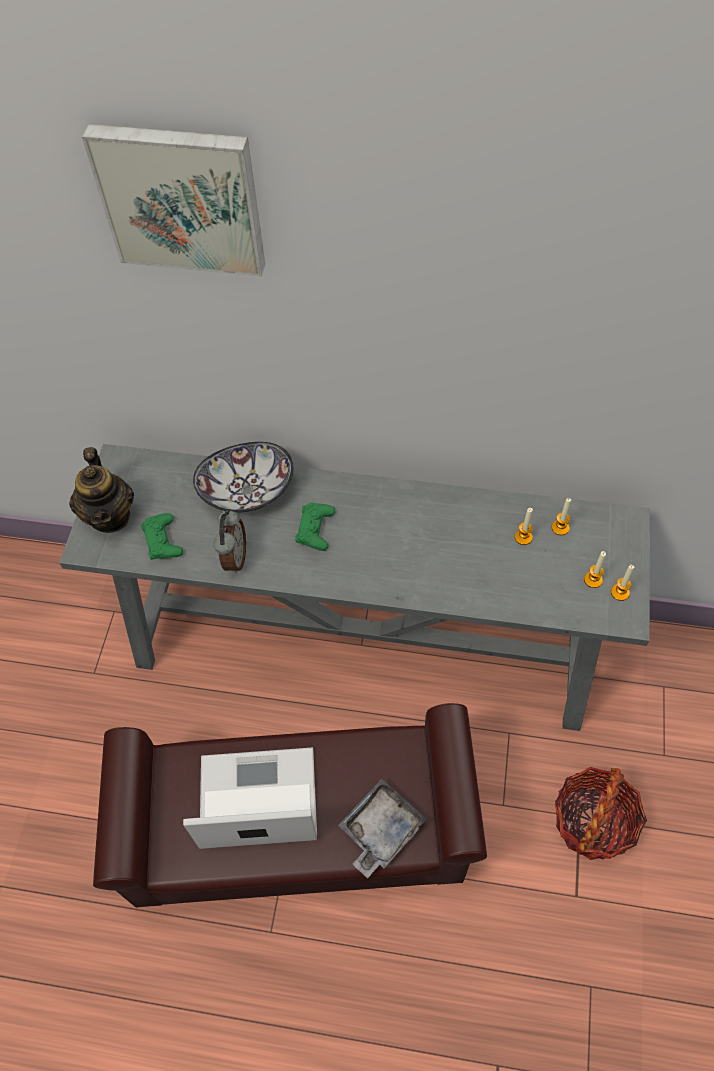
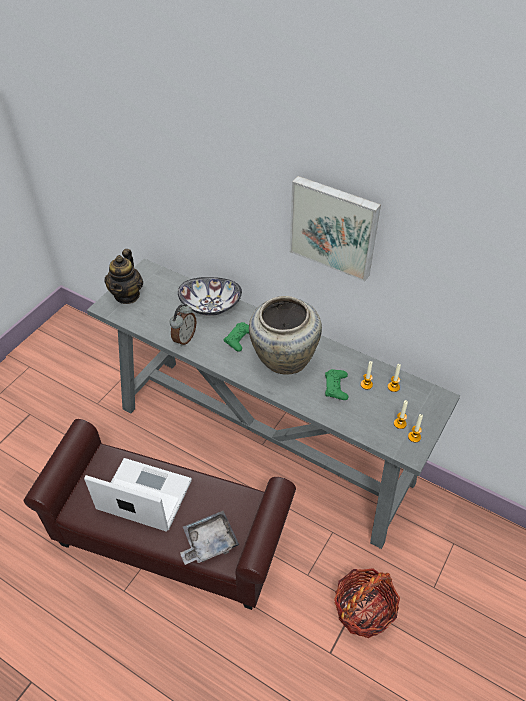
camera: 20 degrees right, 10 degrees down
picture [82,124,265,277] -> picture moved to [290,176,381,281]
green game controller [141,513,183,559] -> green game controller moved to [325,369,348,400]
none -> beige vase [249,296,322,375]

